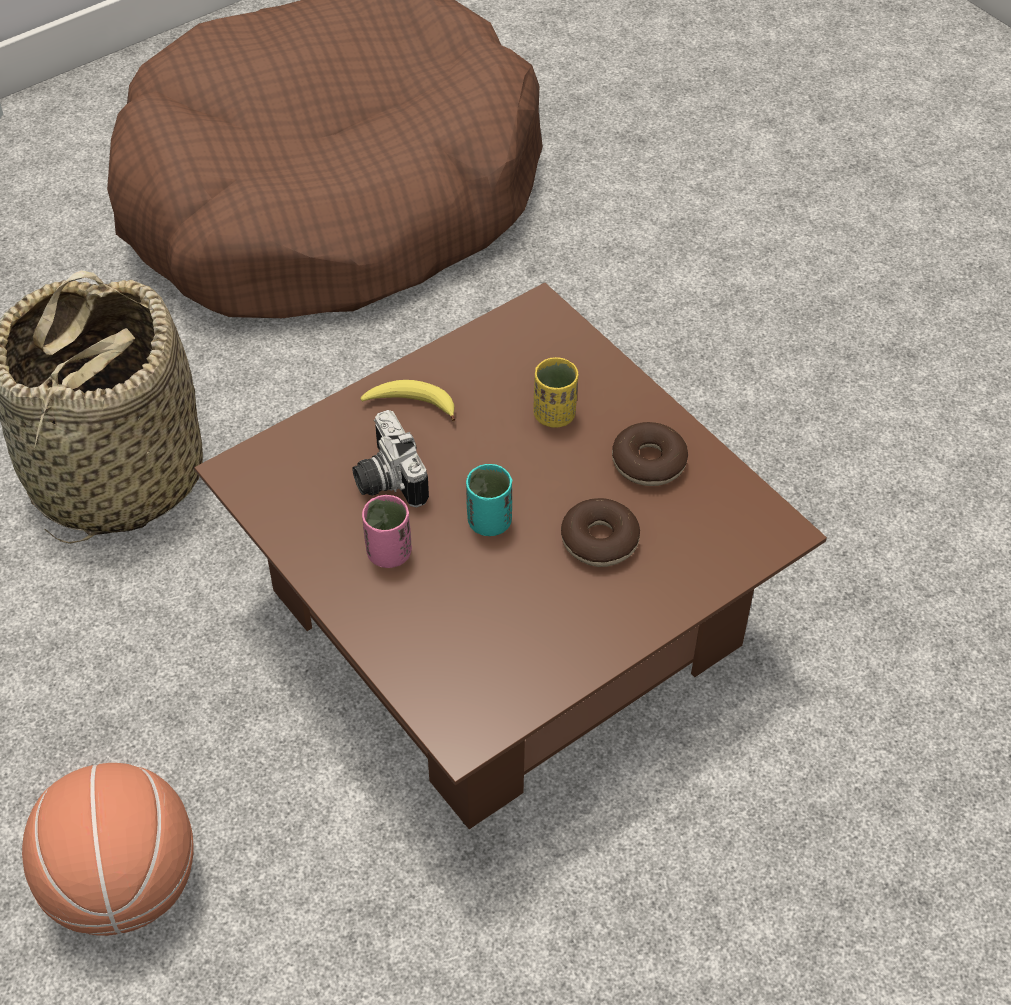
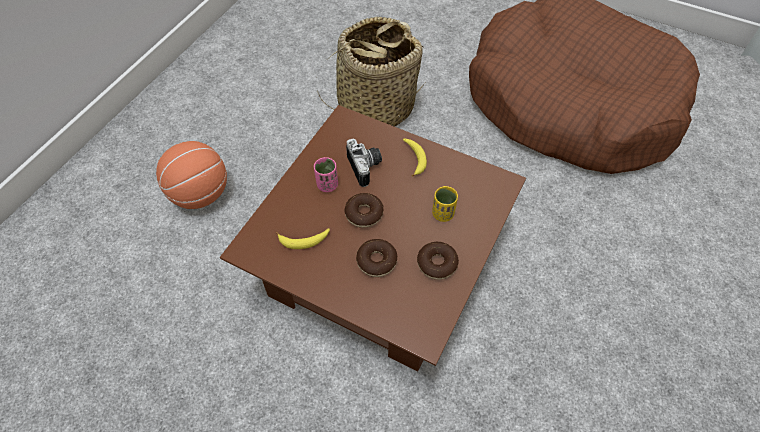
camera: 65 degrees right, 5 degrees up
camera [352,410,429,508] -> camera turned 120 degrees clockwise [346,139,382,187]
turquoise cup [466,464,512,536] -> donut [345,193,383,228]
none -> banana [276,228,330,249]

